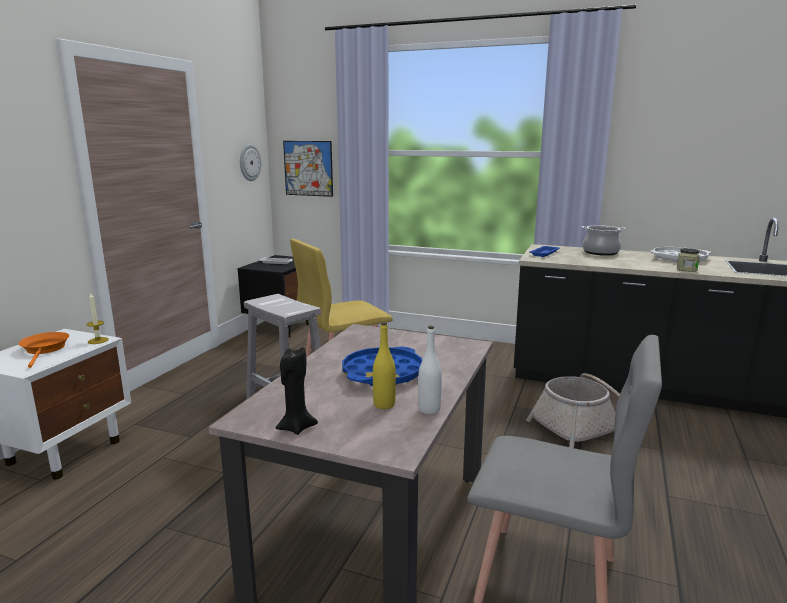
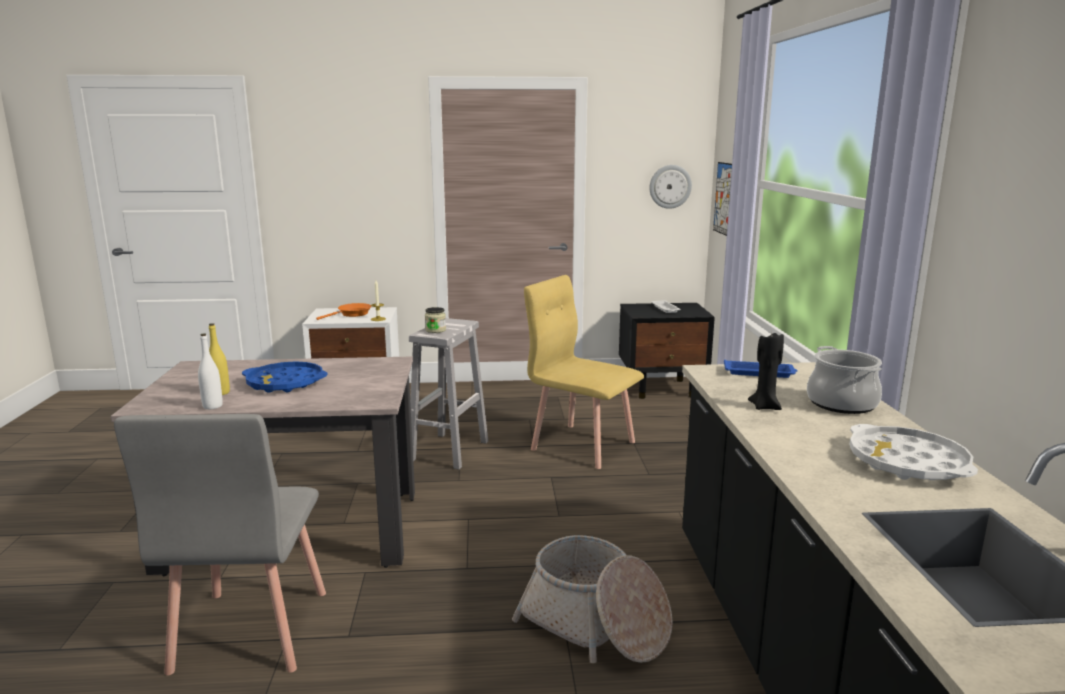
camera: 65 degrees right, 0 degrees up
black candle [276,347,318,435] -> black candle moved to [748,333,784,410]
jar [677,248,700,272] -> jar moved to [425,307,446,333]

